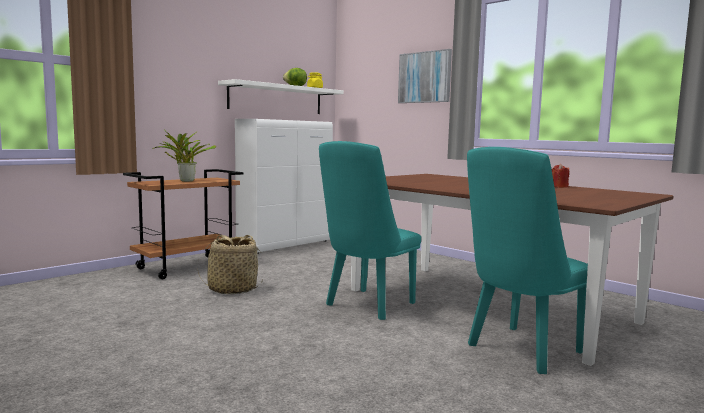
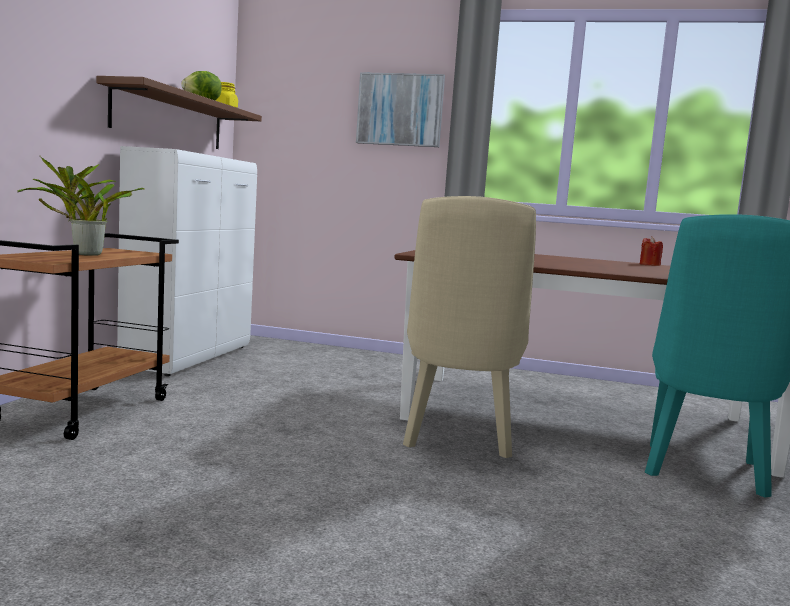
camera: 30 degrees left, 0 degrees up
basket [197,235,263,294] -> none
white shelf [218,79,344,114] -> brown shelf [96,76,262,149]
turquoise chair [319,141,421,320] -> beige chair [403,196,536,458]

